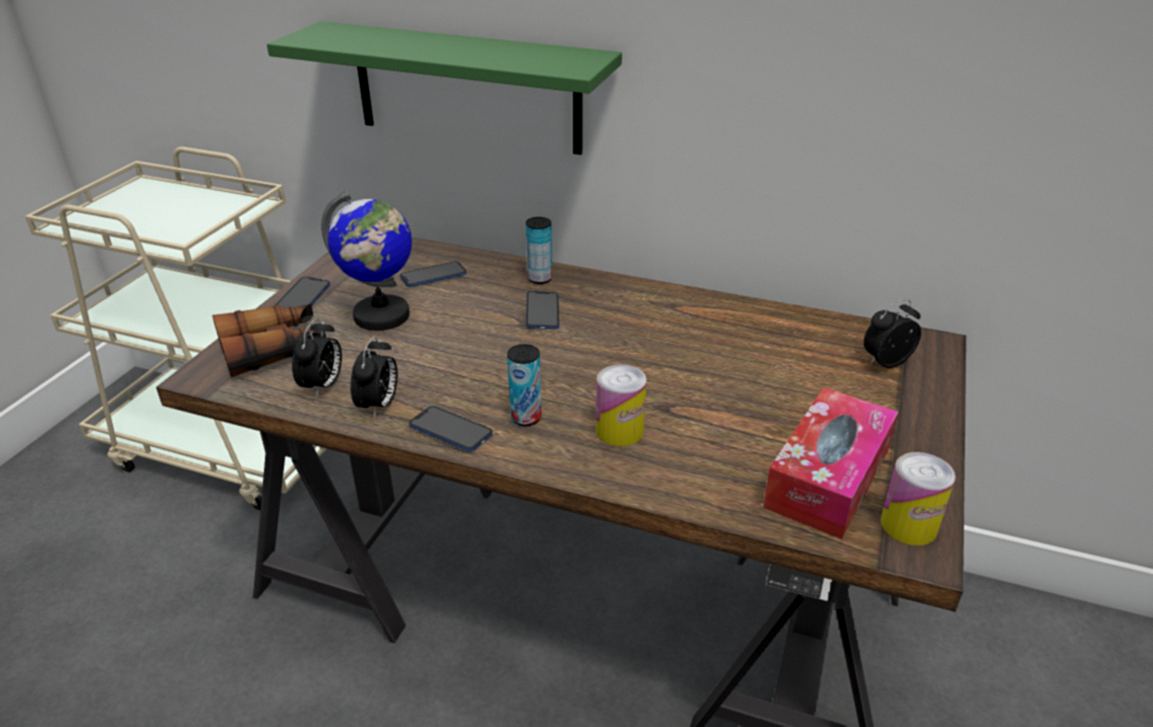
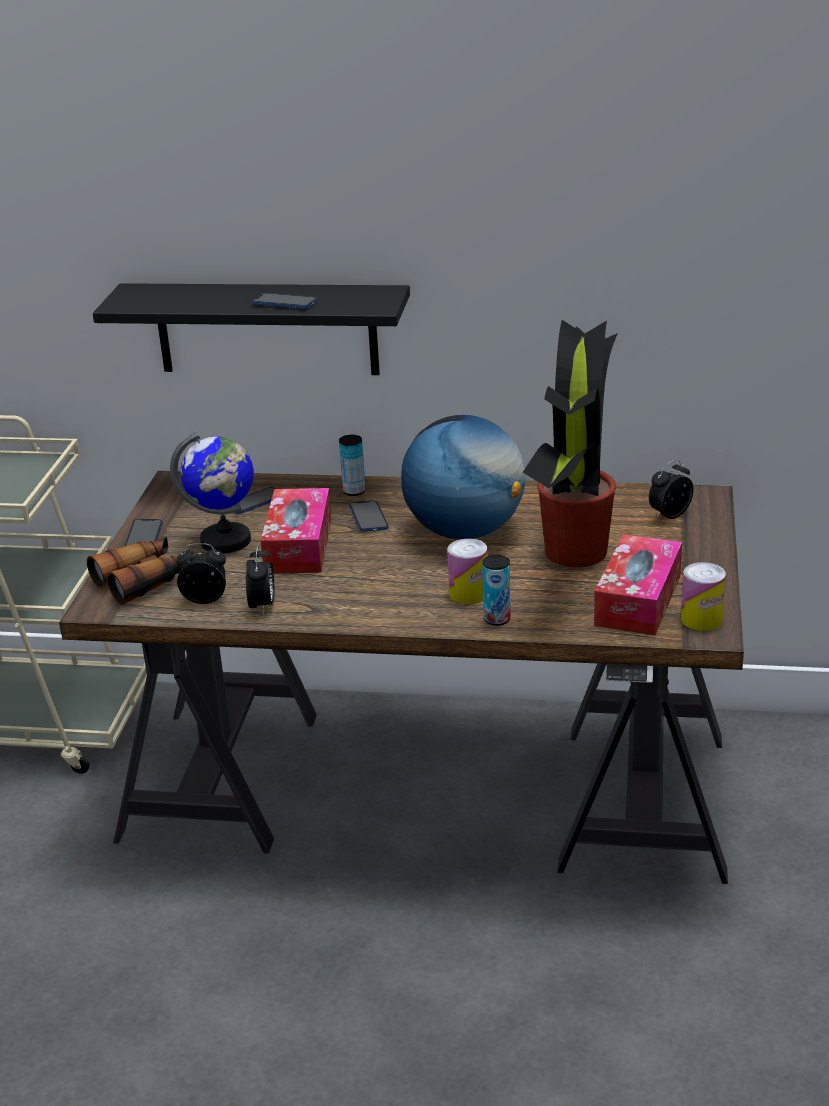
camera: 10 degrees left, 5 degrees down
green shelf [267,21,622,155] -> black shelf [93,283,410,375]
alarm clock [292,318,342,397] -> alarm clock turned 90 degrees counterclockwise [176,543,226,604]
phone [409,406,493,452] -> phone moved to [252,293,318,308]
can [507,344,542,426] -> can moved to [483,555,511,626]
none -> tissue box [260,488,332,573]
none -> globe [401,415,525,539]
none -> potted plant [523,320,618,567]

